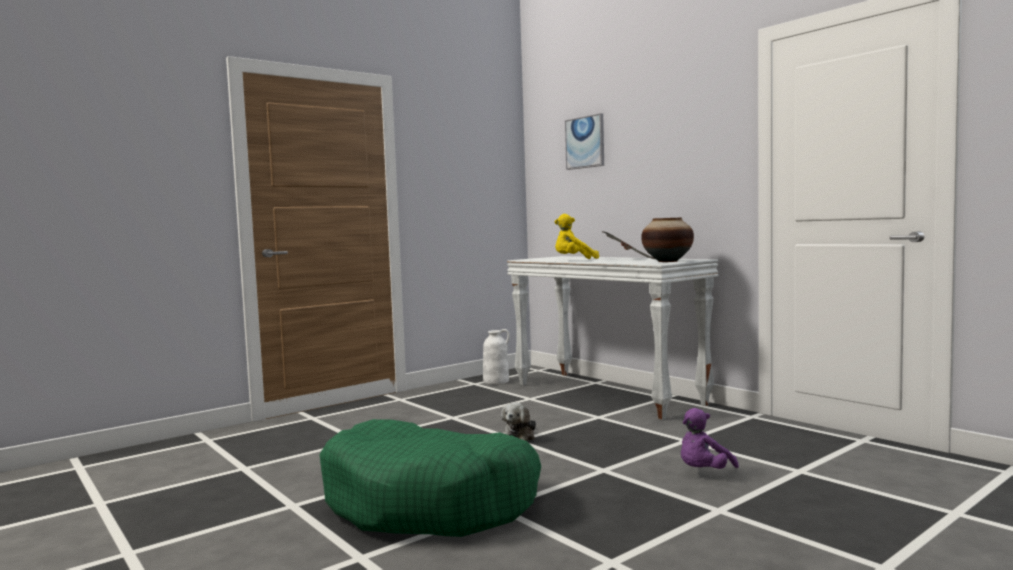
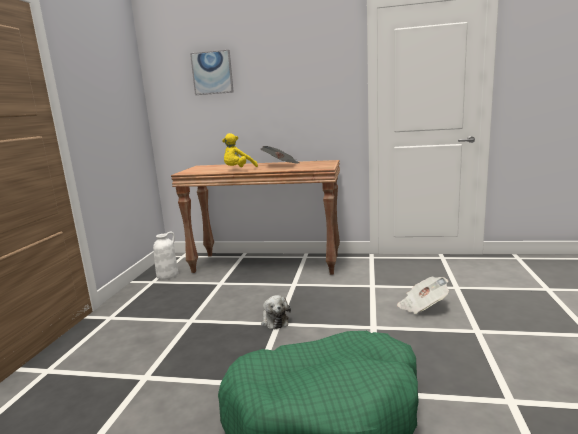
camera: 40 degrees left, 10 degrees up
white console table [507,256,718,420] -> brown console table [171,160,340,275]
vase [641,218,694,262] -> none
purple plush toy [681,408,739,469] -> newspaper [397,277,449,314]

